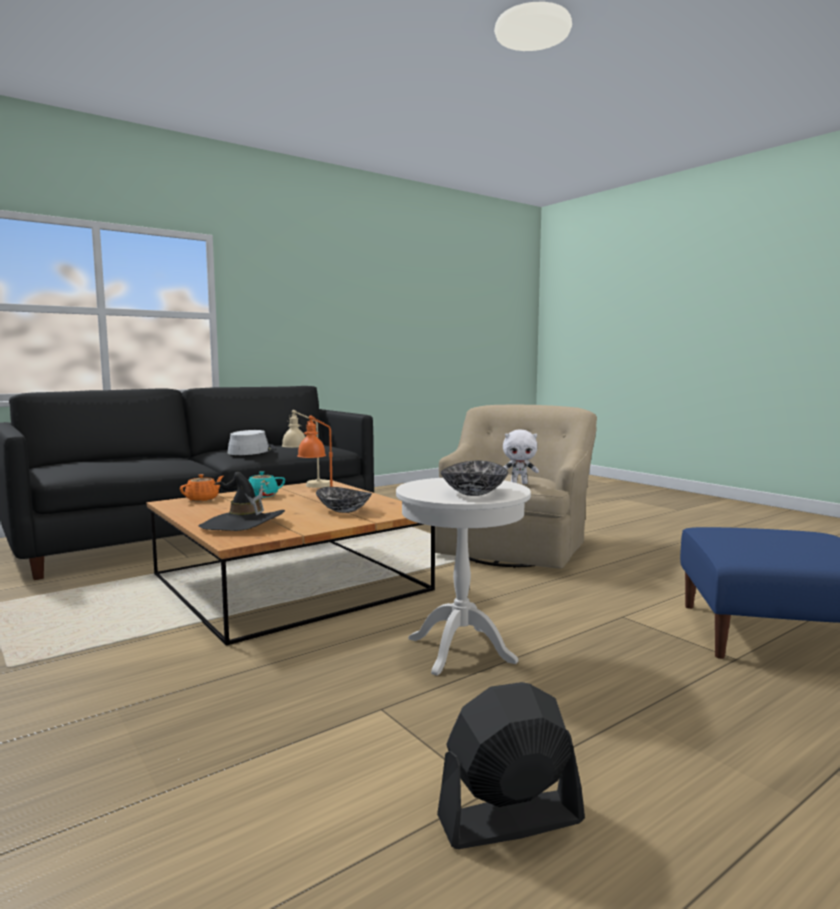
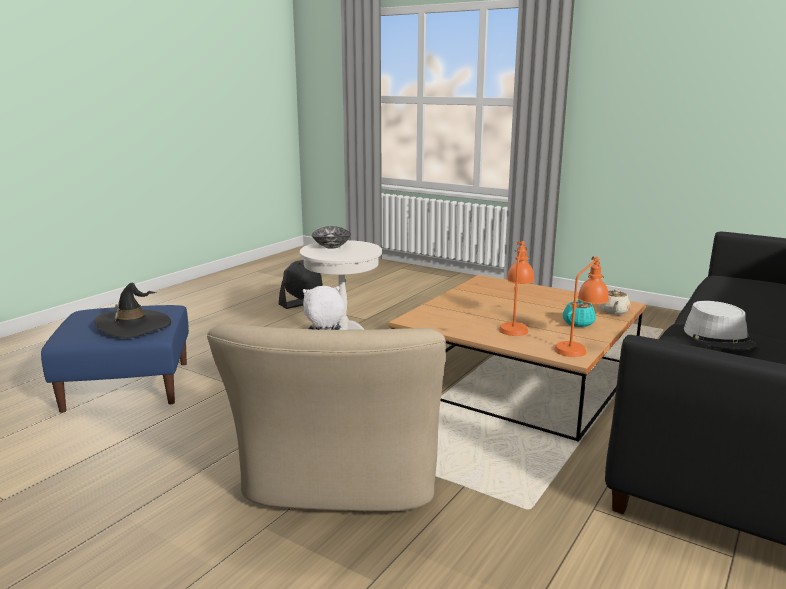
camera: 160 degrees right, 10 degrees up
orange teapot [180,474,223,501] -> beige teapot [599,289,631,315]
black hat [198,472,285,531] -> black hat moved to [94,283,171,338]
beige table lamp [282,410,330,488] -> orange table lamp [554,256,609,357]
bowl [316,487,372,513] -> none

